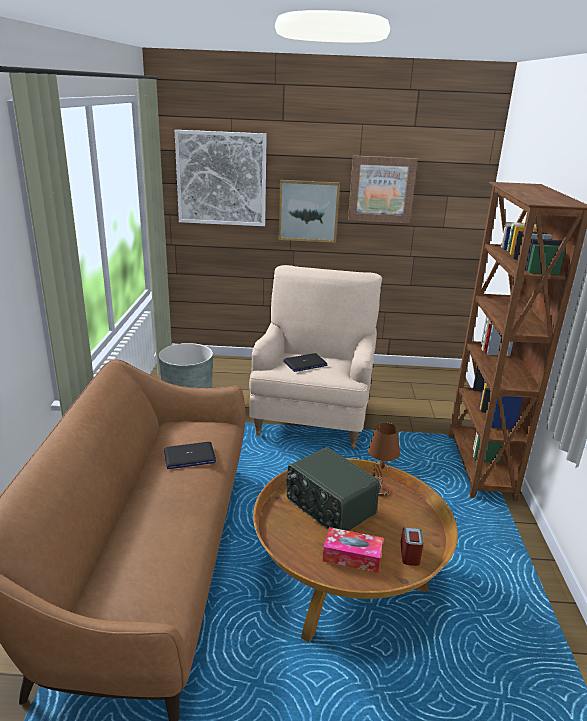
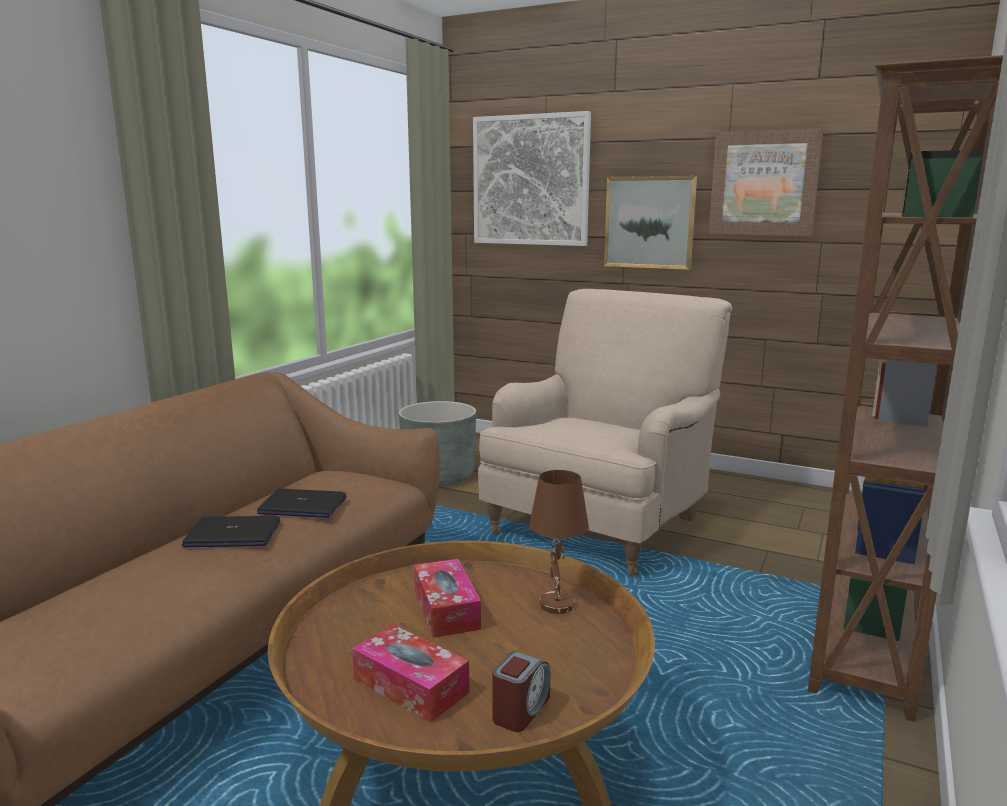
camera: 25 degrees right, 10 degrees down
laptop [283,353,328,372] -> laptop moved to [182,516,280,547]
radio [286,447,380,531] -> tissue box [414,559,481,638]

